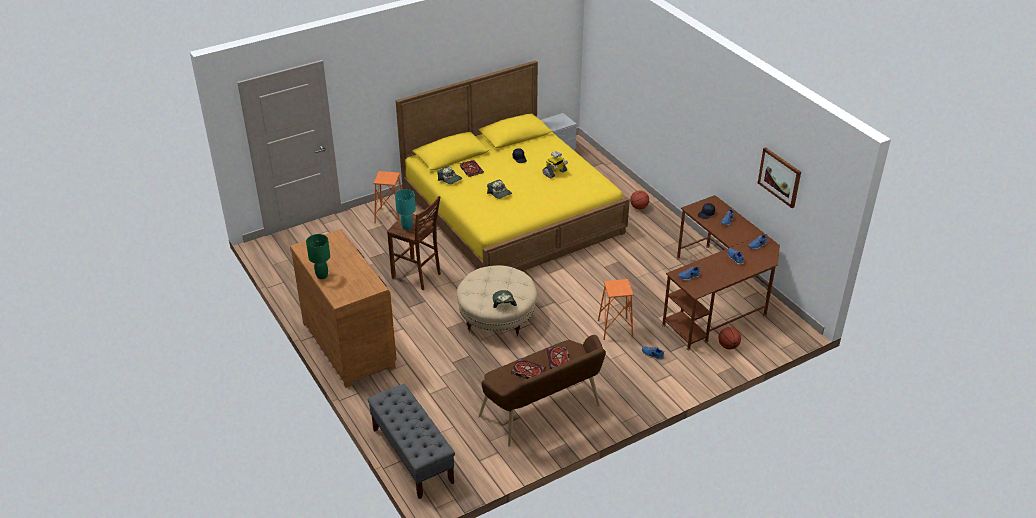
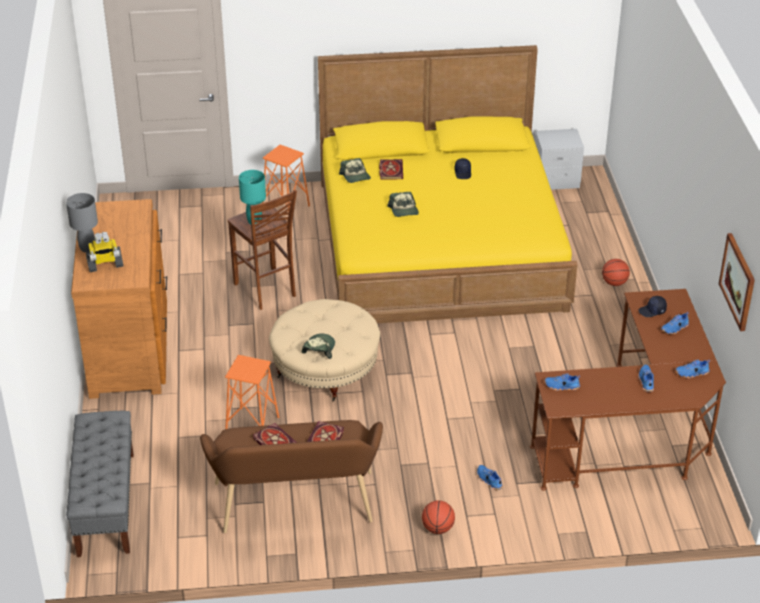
camera: 25 degrees right, 0 degrees up
green table lamp [306,234,330,279] -> grey table lamp [66,193,98,253]
toy robot [542,151,568,178] -> toy robot moved to [86,232,123,272]
orange stool [598,279,633,340] -> orange stool moved to [225,355,279,429]
basketball [719,327,741,349] -> basketball moved to [422,500,455,534]

